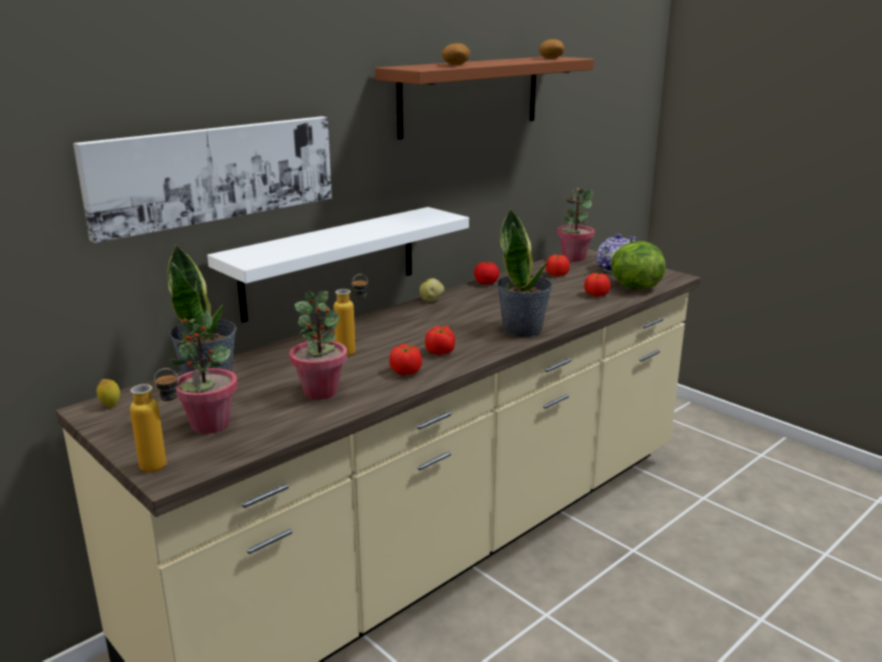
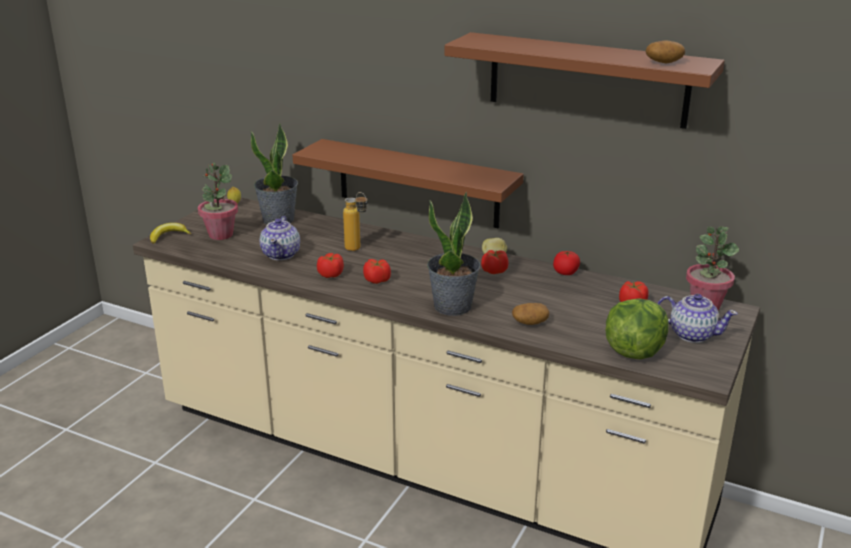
camera: 70 degrees right, 5 degrees up
picture [73,116,332,243] -> none
bottle [130,368,179,472] -> banana [150,223,191,244]
white shelf [207,207,469,323] -> brown shelf [293,139,524,228]
potted plant [289,291,347,400] -> teapot [260,216,300,260]
potato [442,43,470,65] -> potato moved to [512,303,549,325]
tomato [584,273,610,297] -> tomato moved to [481,250,508,274]

